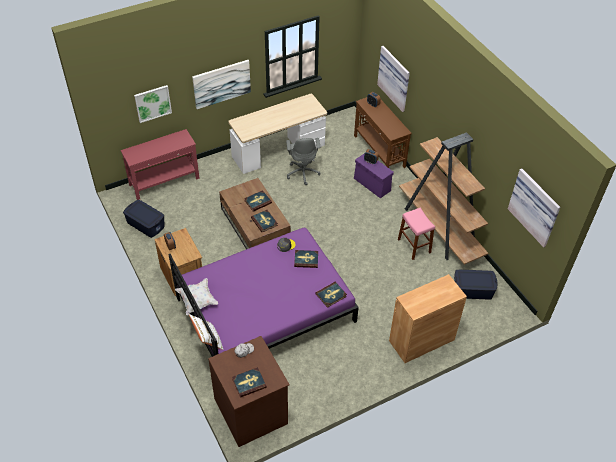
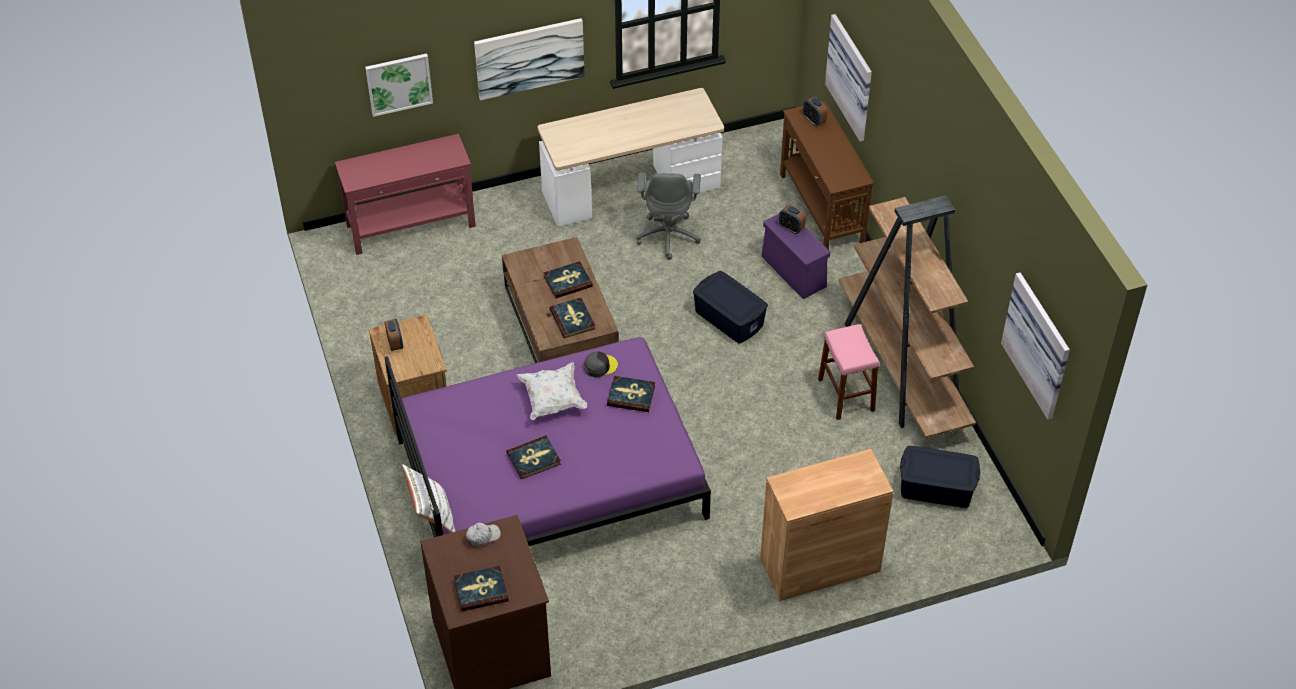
camera: 10 degrees right, 0 degrees up
blue storage box [123,200,165,238] -> blue storage box moved to [693,271,768,343]
white pillow [175,278,218,315] -> white pillow moved to [517,363,587,420]
book [316,282,347,308] -> book moved to [507,436,561,479]

